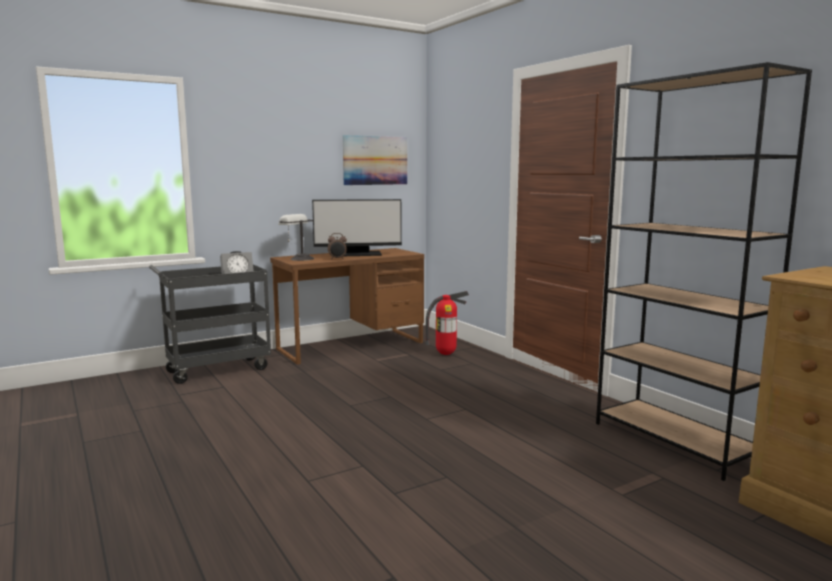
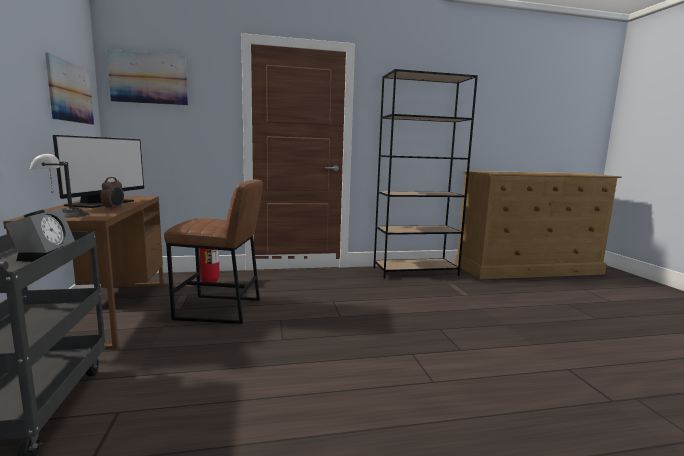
camera: 70 degrees left, 0 degrees up
none -> picture [107,50,188,105]
none -> brown chair [164,179,263,324]

